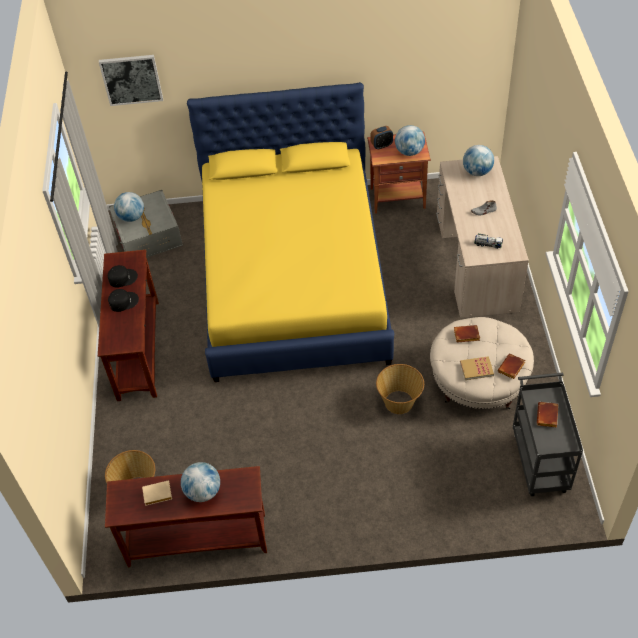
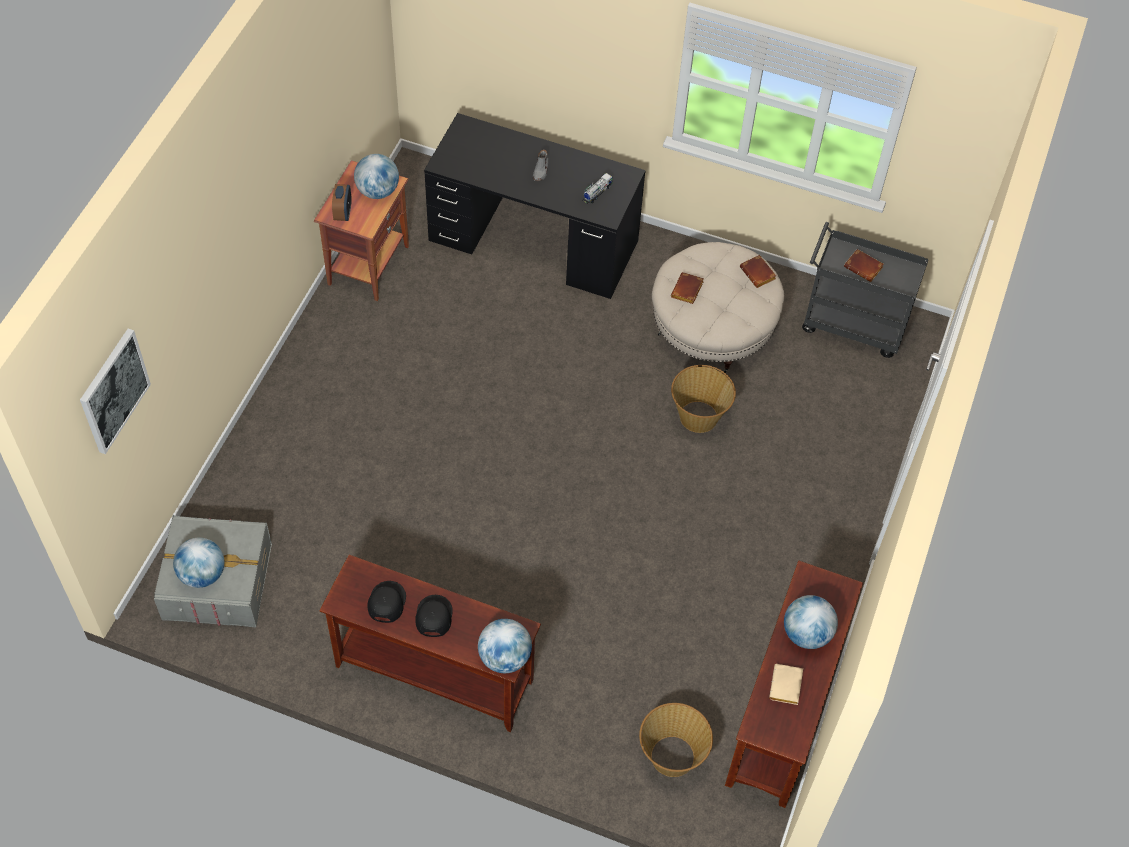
camera: 70 degrees left, 5 degrees up
yellow bed [187,82,394,382] -> none
beige desk [436,156,529,318] -> black desk [424,113,646,299]
book [460,356,494,380] -> none
globe [463,145,494,176] -> globe moved to [478,619,532,673]

